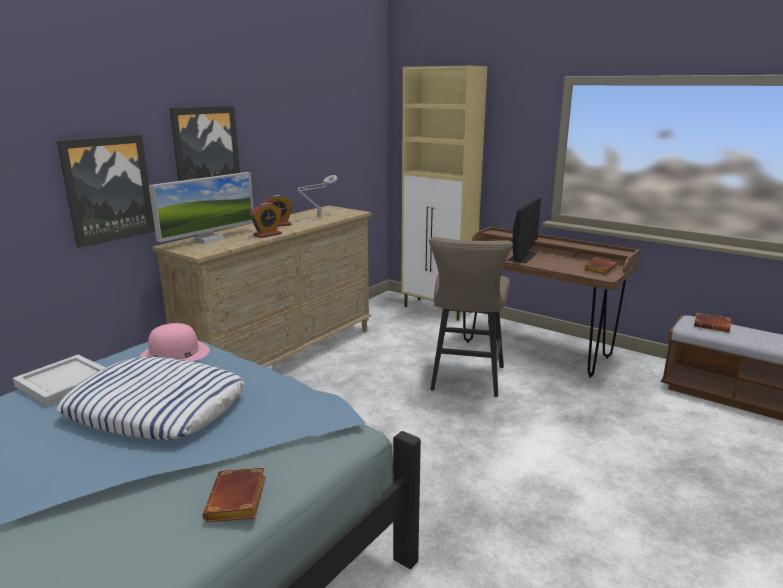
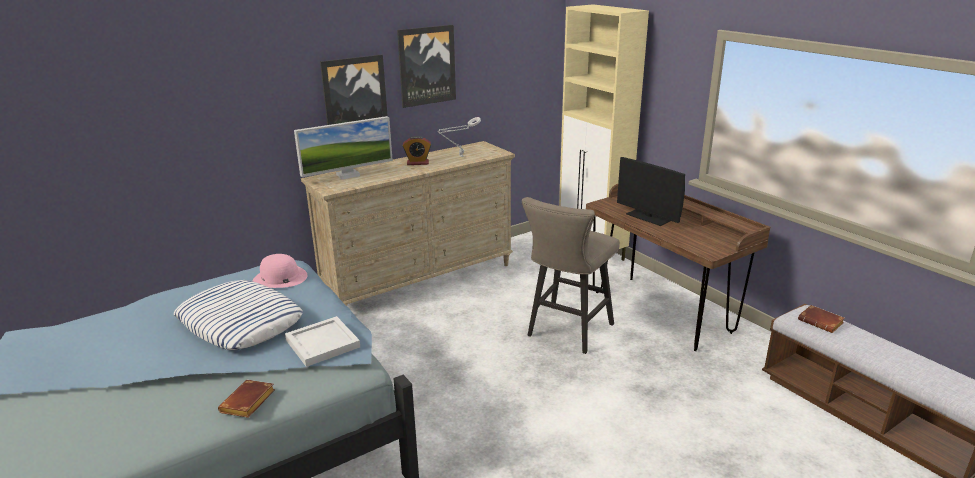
camera: 20 degrees right, 5 degrees up
white tray [13,354,105,406] -> white tray moved to [285,316,360,367]
picture [57,135,155,248] -> picture moved to [397,25,456,108]
alarm clock [250,203,282,238] -> none
monitor [508,198,541,263] -> monitor turned 90 degrees clockwise [617,157,685,226]
brown book [584,258,617,274] -> none

